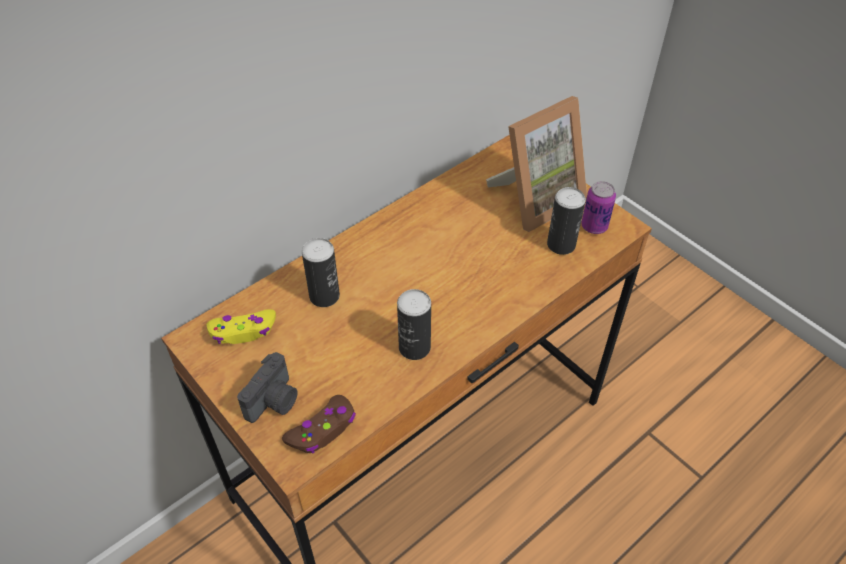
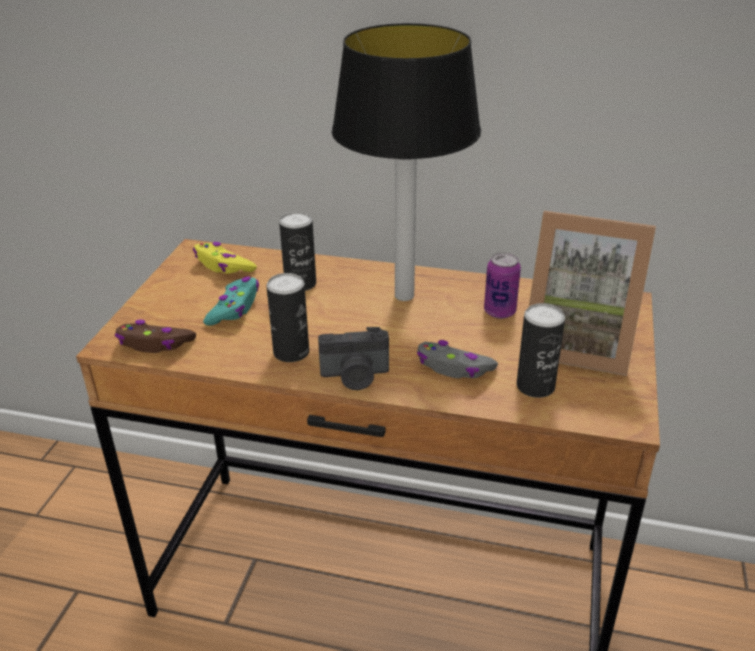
camera: 55 degrees right, 15 degrees down
camera [237,352,298,423] -> camera moved to [318,327,389,390]
can [581,181,616,234] -> can moved to [484,252,521,319]
none -> turquoise game controller [203,276,259,326]
none -> table lamp [332,23,481,301]
none -> grey game controller [417,340,498,378]

